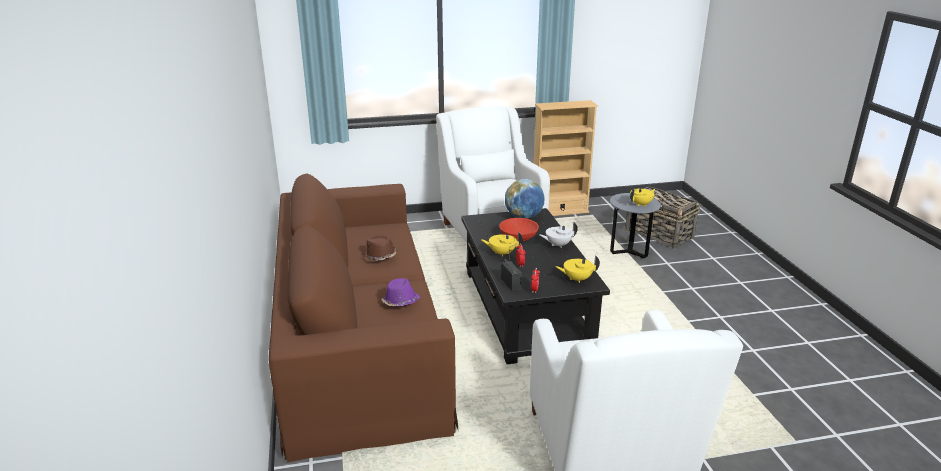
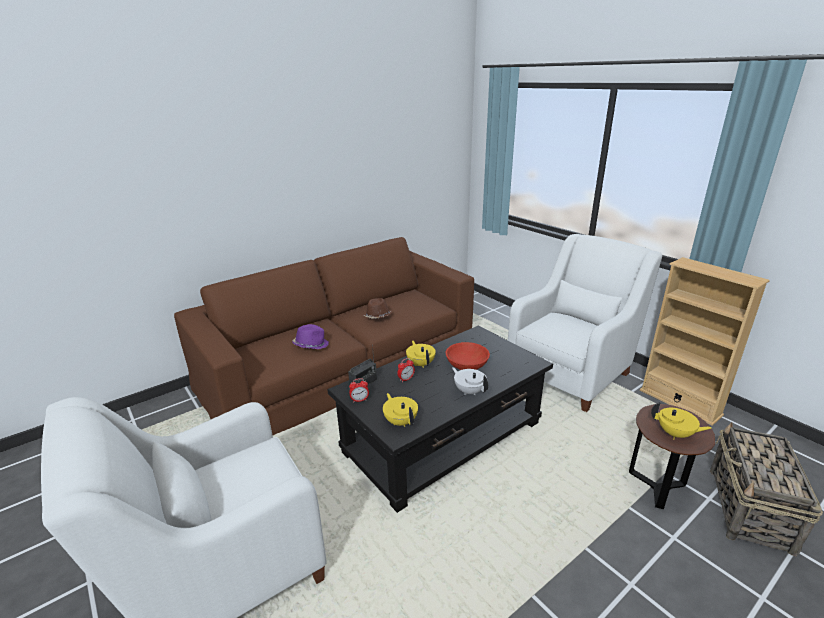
camera: 65 degrees right, 0 degrees up
globe [505,179,545,219] -> none
grey side table [610,193,661,258] -> brown side table [629,404,715,509]

